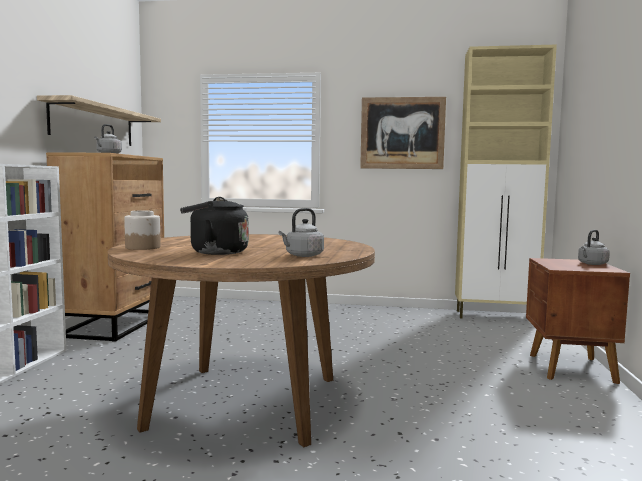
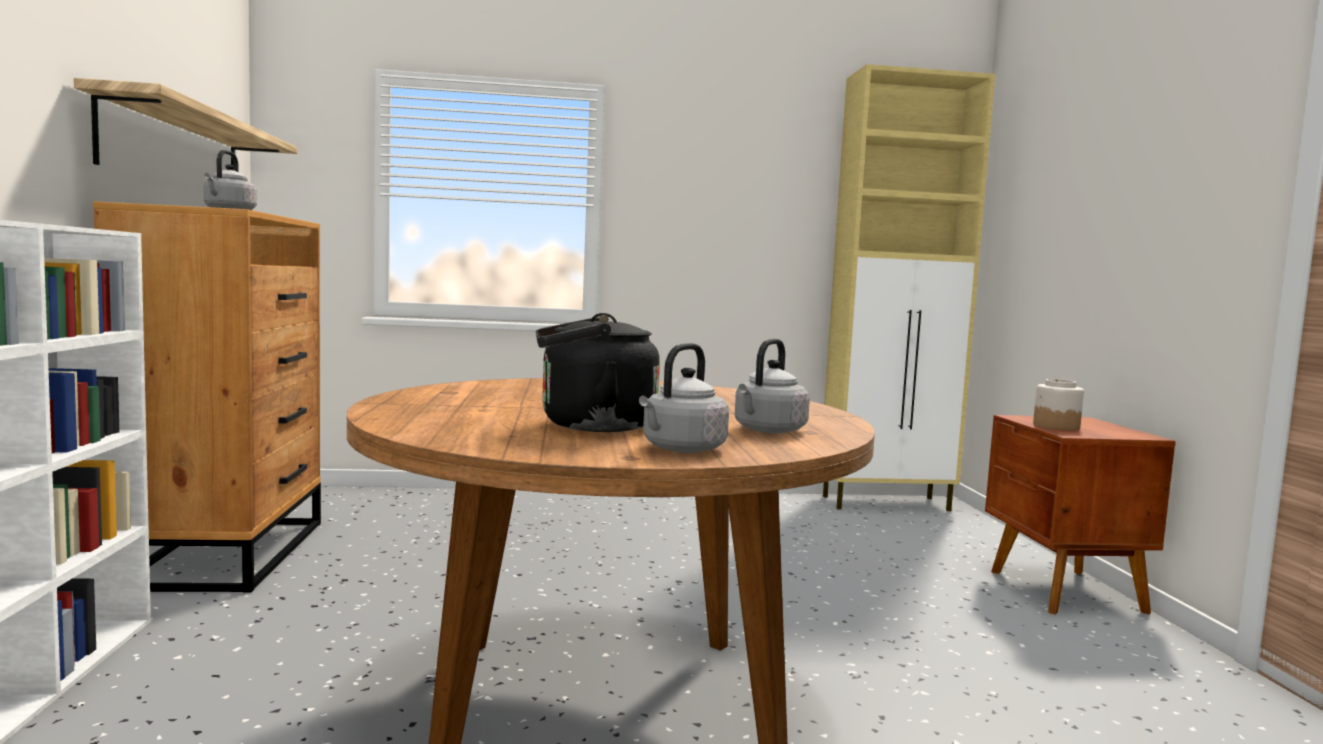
camera: 15 degrees left, 0 degrees up
jar [124,210,161,250] -> jar moved to [1033,379,1084,431]
picture [360,97,446,169] -> none
grey kettle [578,230,610,265] -> grey kettle moved to [639,343,729,453]

